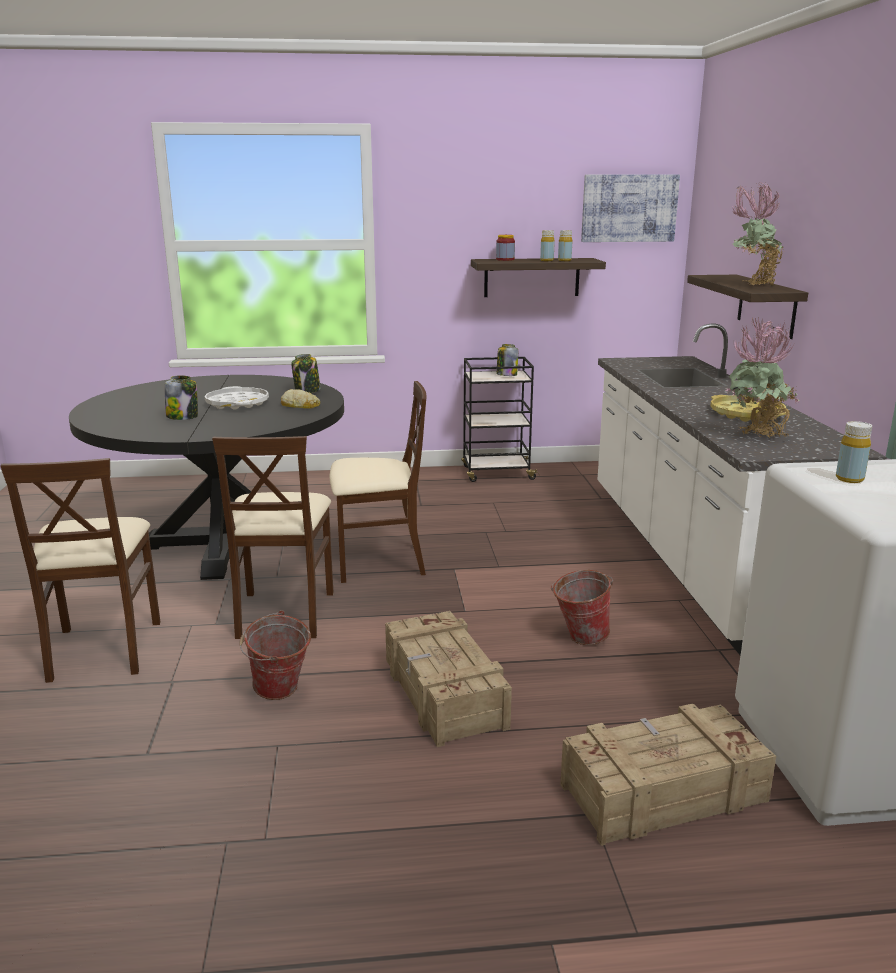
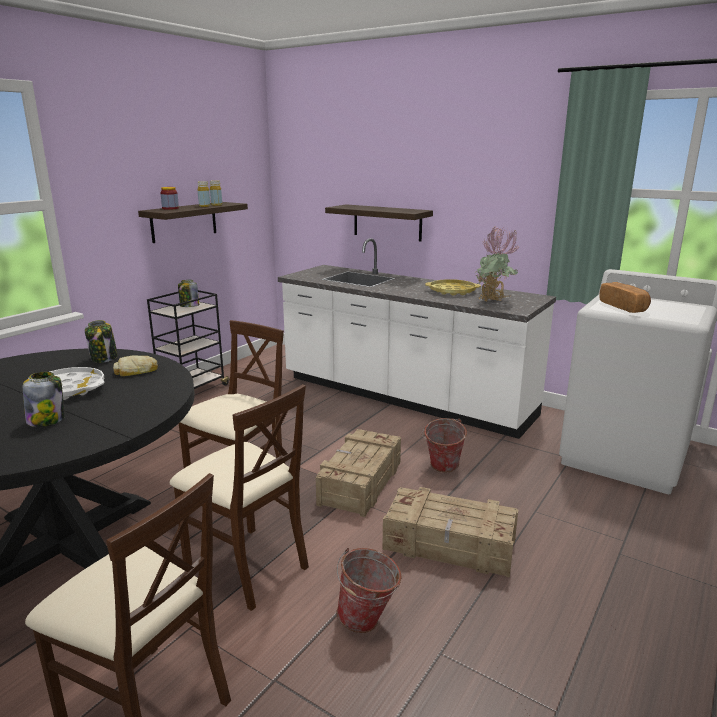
camera: 50 degrees left, 0 degrees up
crate [560,704,776,846] -> crate moved to [316,429,401,517]
picture [581,175,680,242] -> none
potted plant [732,182,783,285] -> none
yellow bottle [836,421,872,483] -> bread [599,282,651,313]

